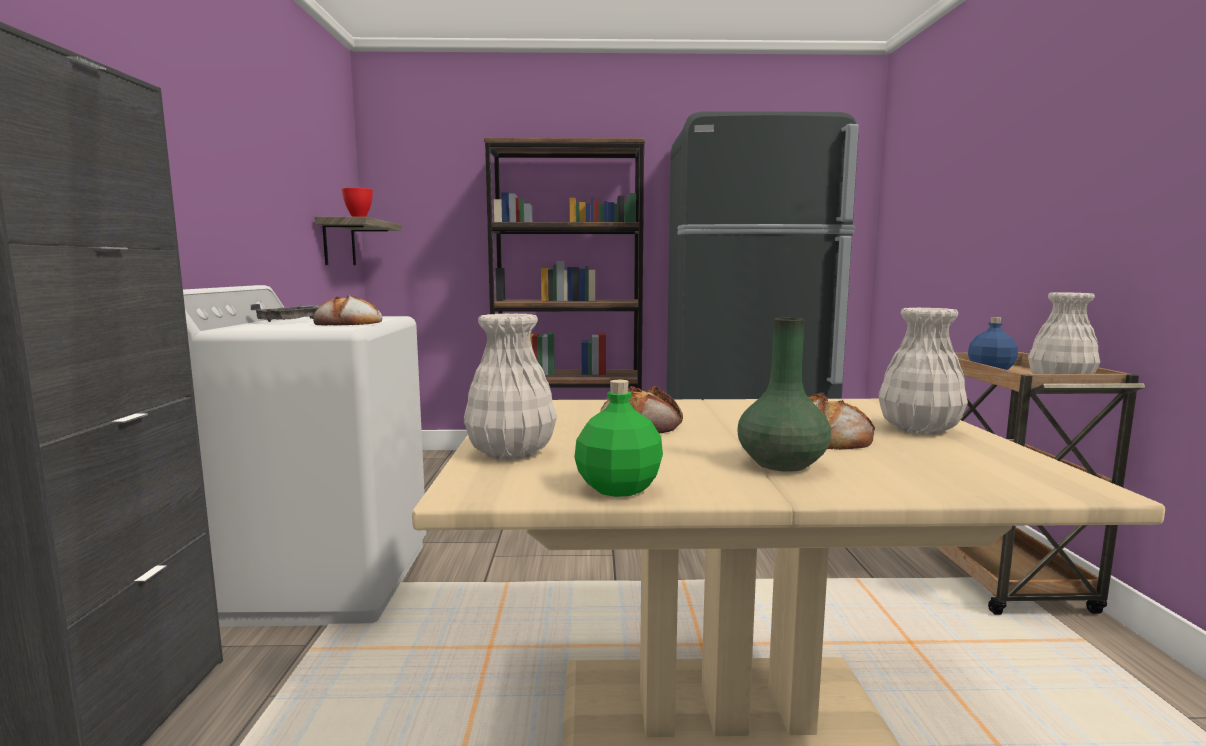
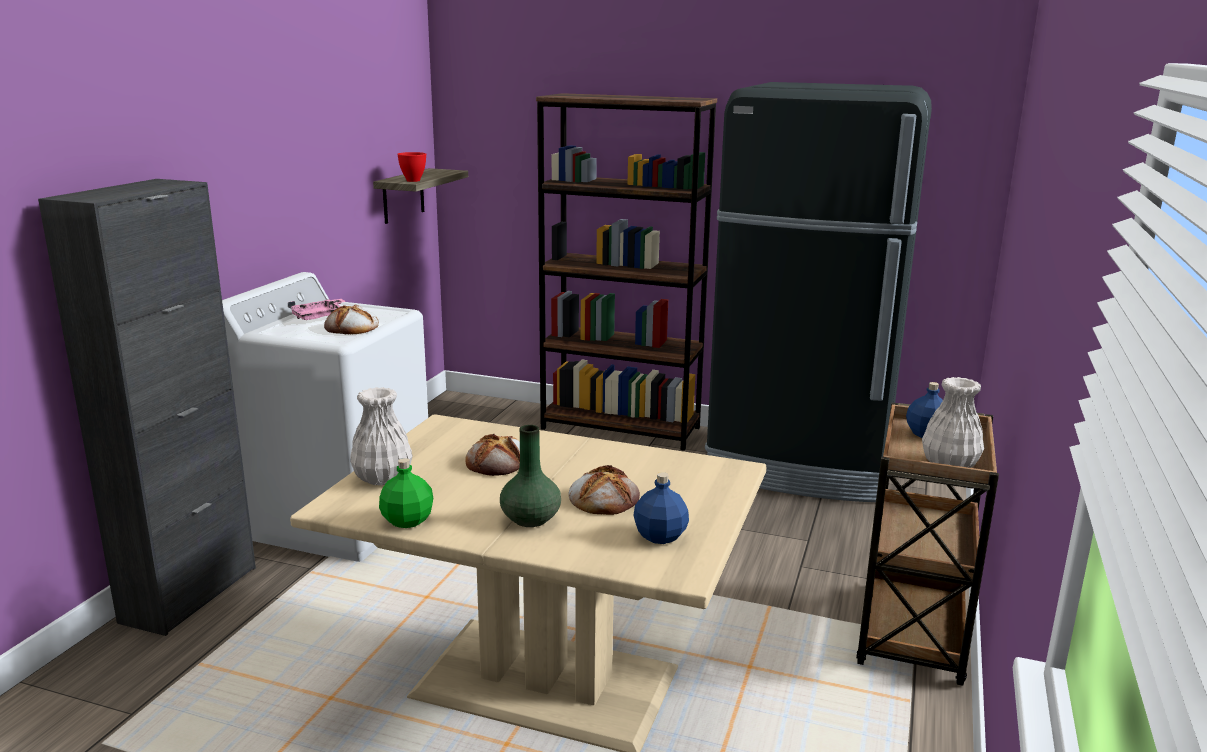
camera: 20 degrees right, 10 degrees up
grey tray [251,304,320,322] -> pink tray [288,299,346,320]
white vase [878,308,968,435] -> none
none -> blue bottle [633,472,689,544]

